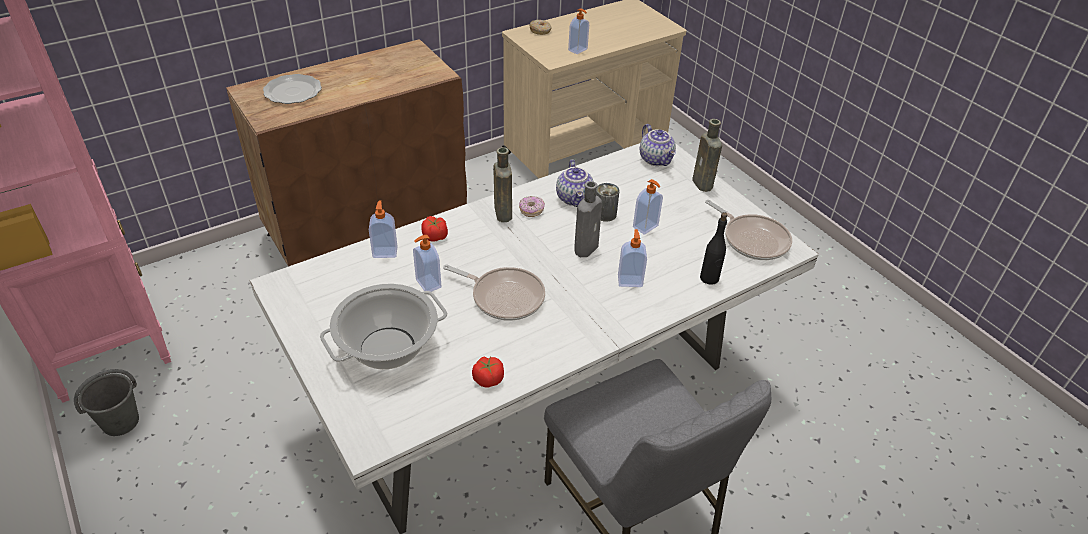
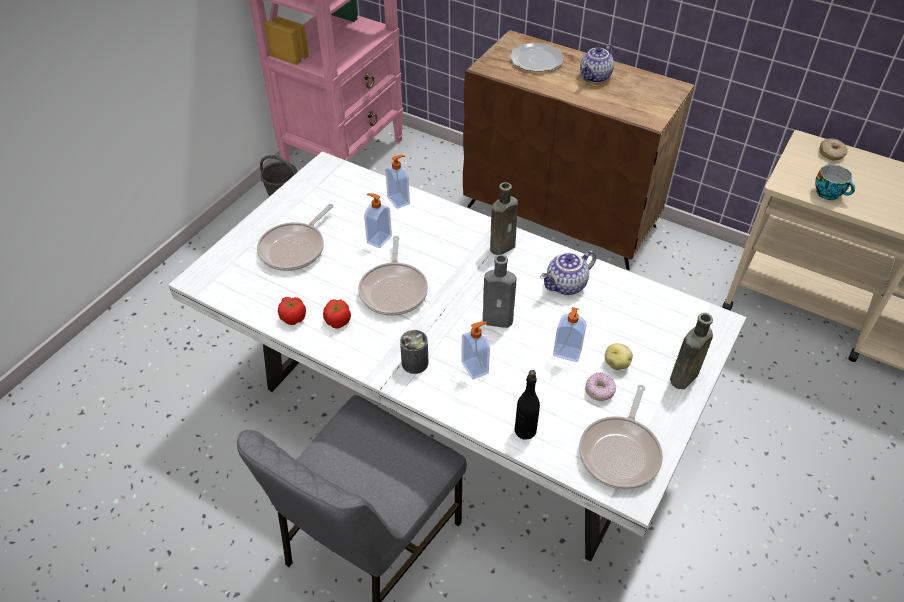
camera: 65 degrees right, 5 degrees up
cooking pot [320,284,447,370] -> frying pan [257,204,334,271]
tomato [422,216,448,242] -> tomato moved to [323,299,351,329]
donut [519,196,545,217] -> donut moved to [585,372,616,401]
soap dispenser [568,9,589,54] -> cup [815,164,855,200]
can [596,183,619,222] -> can moved to [400,330,429,374]
teapot [640,124,676,166] -> teapot moved to [580,44,614,83]
none -> potato [605,343,633,370]

